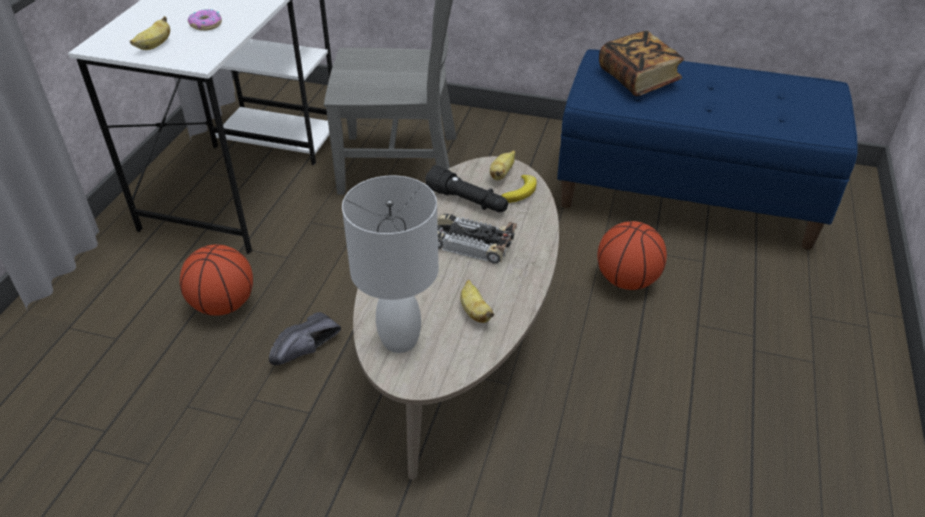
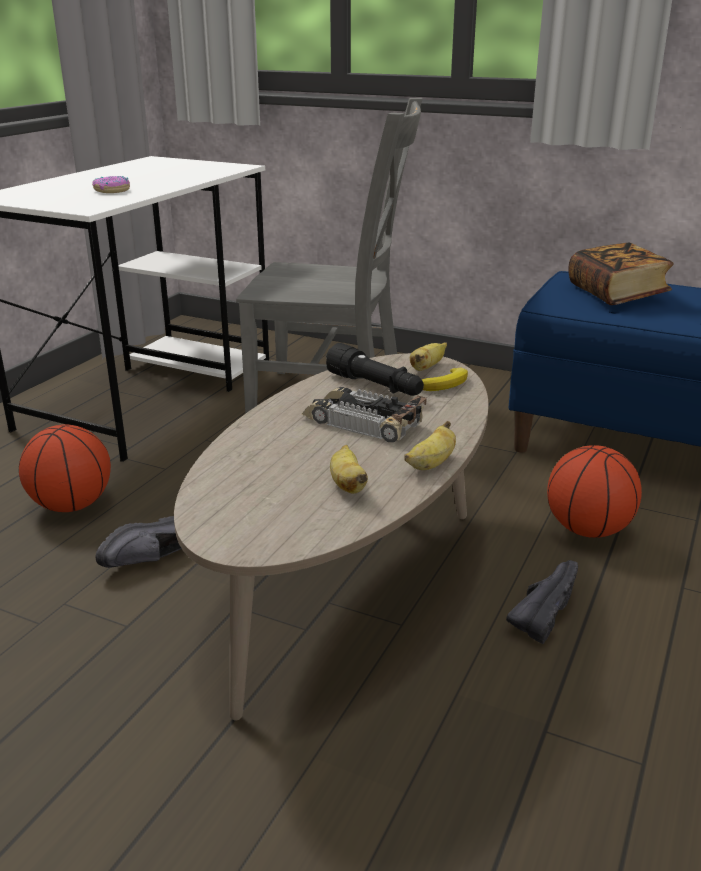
camera: 10 degrees right, 15 degrees down
banana [130,16,170,50] -> banana moved to [404,421,456,470]
white table lamp [342,176,439,353] -> none
none -> black shoe [506,560,578,644]

